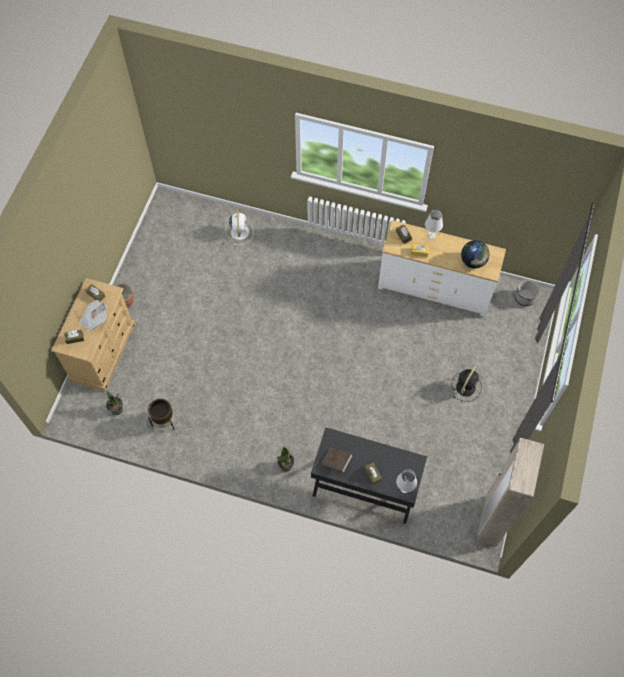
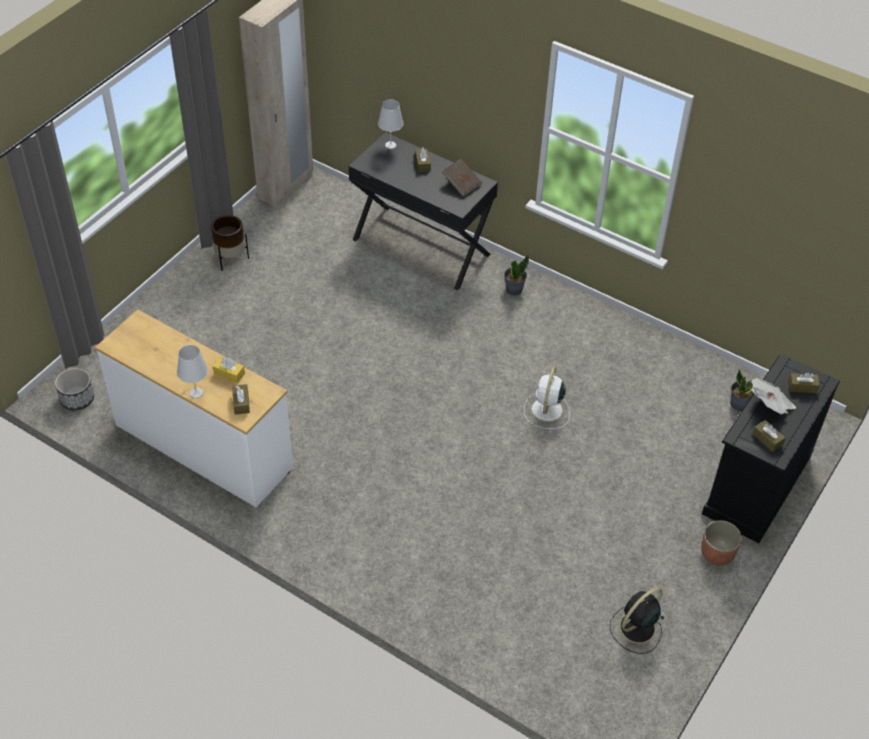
camera: 165 degrees left, 15 degrees down
beige dresser [51,278,135,392] -> black dresser [702,354,840,543]
brown planter [148,399,174,430] -> brown planter moved to [211,215,249,271]
white fan [226,208,254,245] -> white fan moved to [524,366,570,429]
black fan [452,365,482,402] -> black fan moved to [610,587,665,654]
globe [461,240,489,268] -> none

